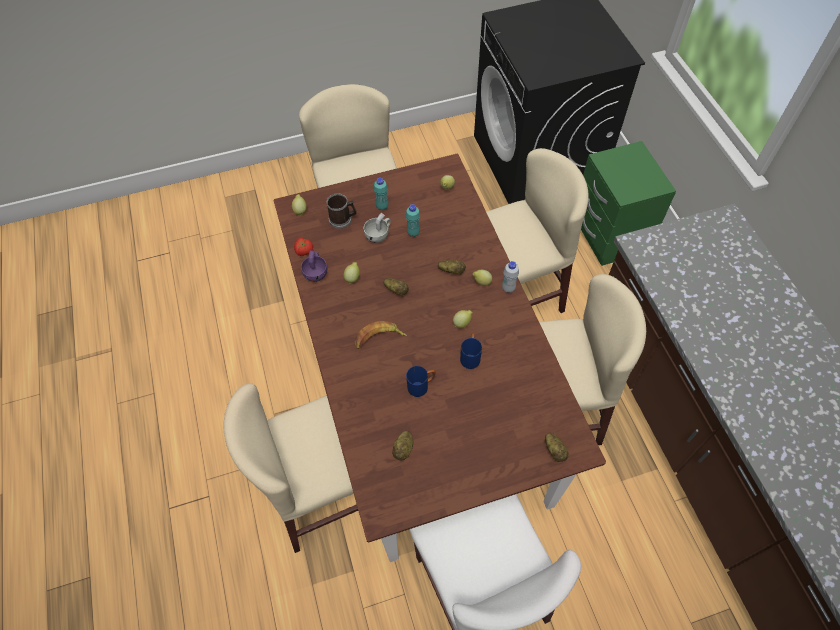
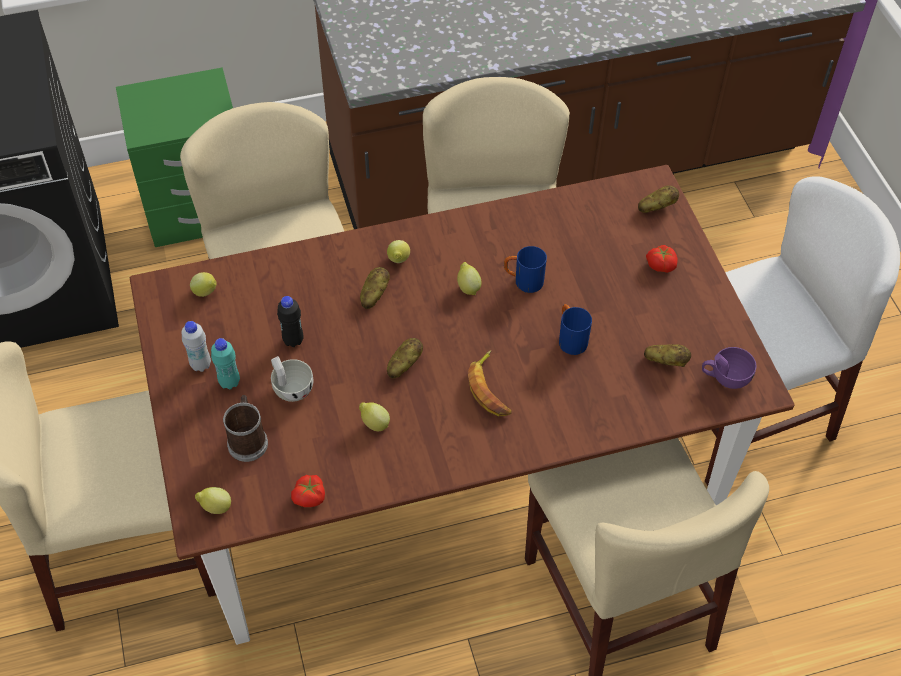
camera: 90 degrees left, 5 degrees down
purple cup [301,250,327,282] -> purple cup moved to [702,347,756,389]
turquoise bottle [406,204,420,237] -> black bottle [277,296,304,347]
white bottle [502,261,519,293] -> white bottle moved to [182,321,211,372]
none -> tomato [646,245,678,273]

